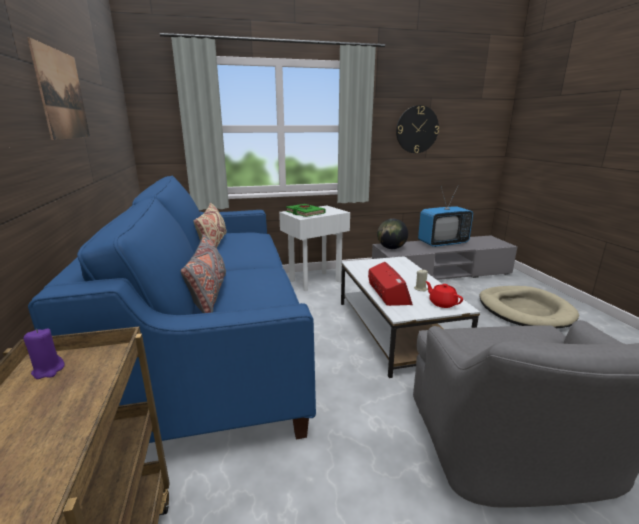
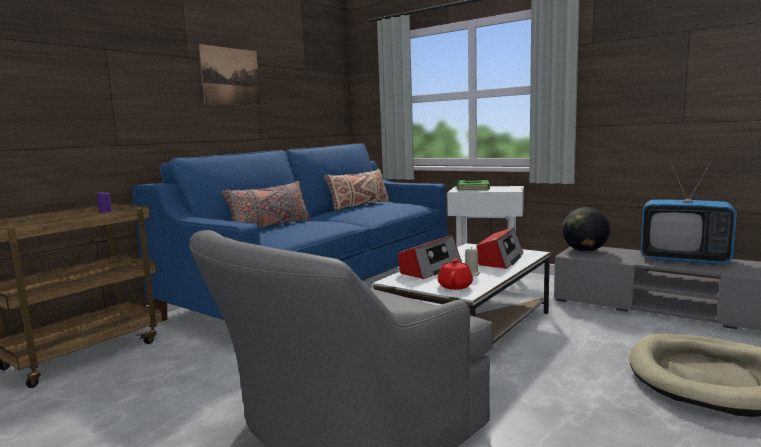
camera: 50 degrees right, 10 degrees down
wall clock [396,105,439,153] -> none
none -> radio [476,228,523,269]

